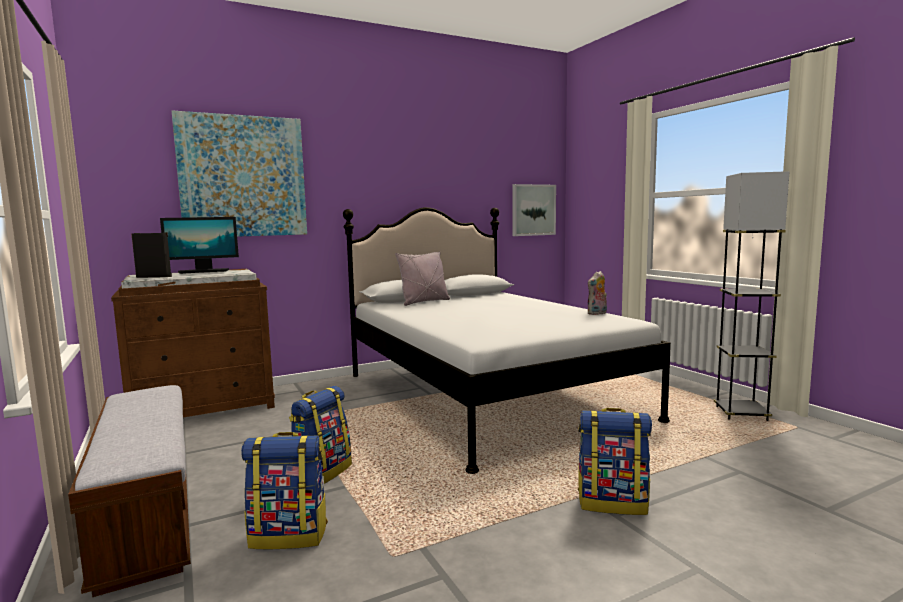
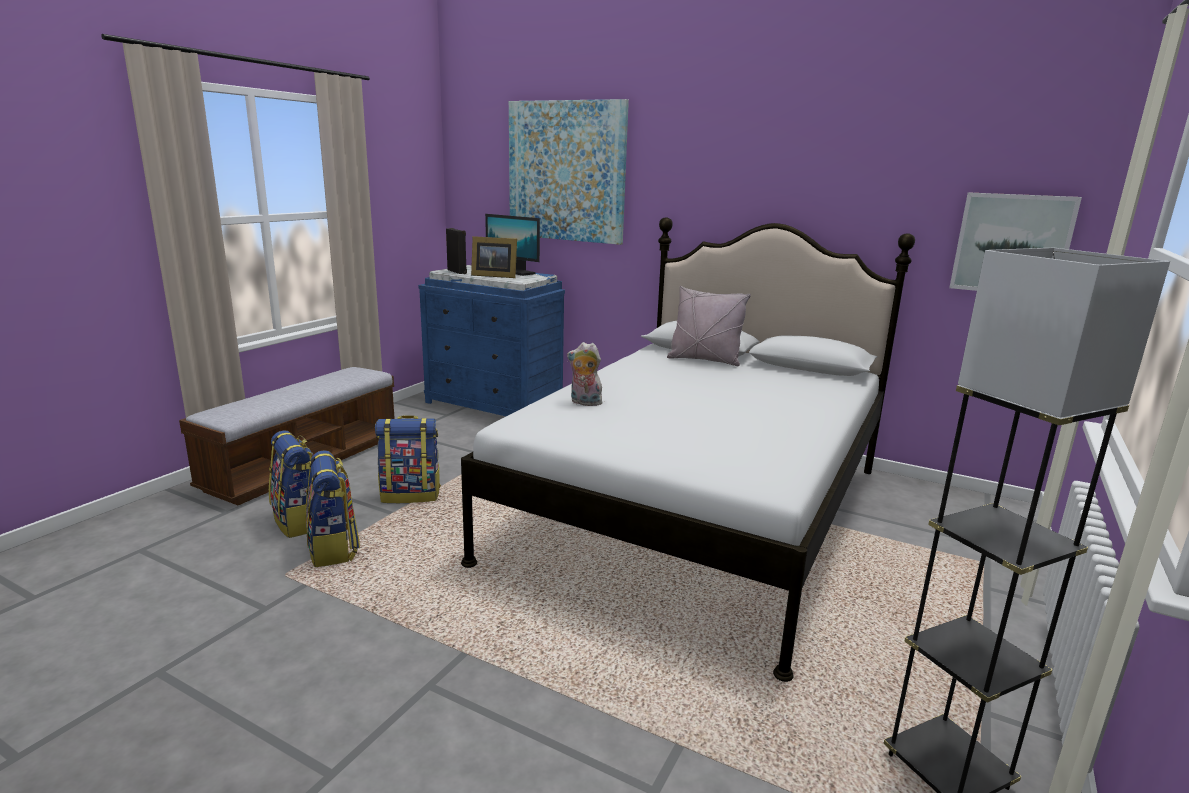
camera: 55 degrees right, 10 degrees up
brown dresser [111,269,275,417] -> blue dresser [418,265,565,416]
backpack [578,408,652,515] -> backpack moved to [305,450,360,567]
plush toy [588,271,607,315] -> plush toy moved to [567,342,604,406]
none -> picture frame [471,236,517,278]

